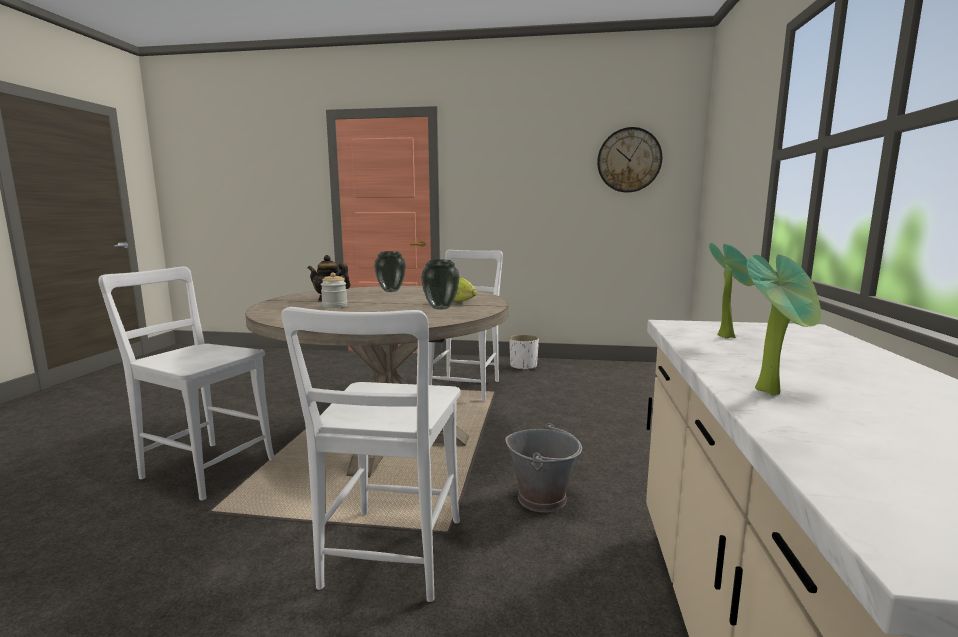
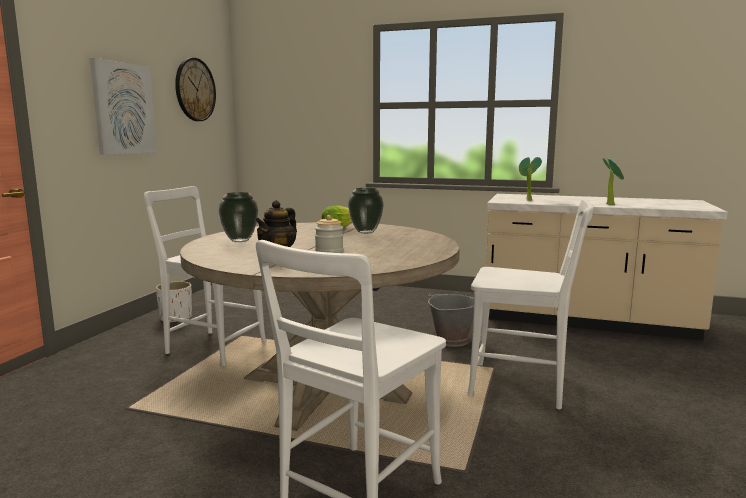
camera: 80 degrees left, 0 degrees up
none -> picture [90,58,157,155]

